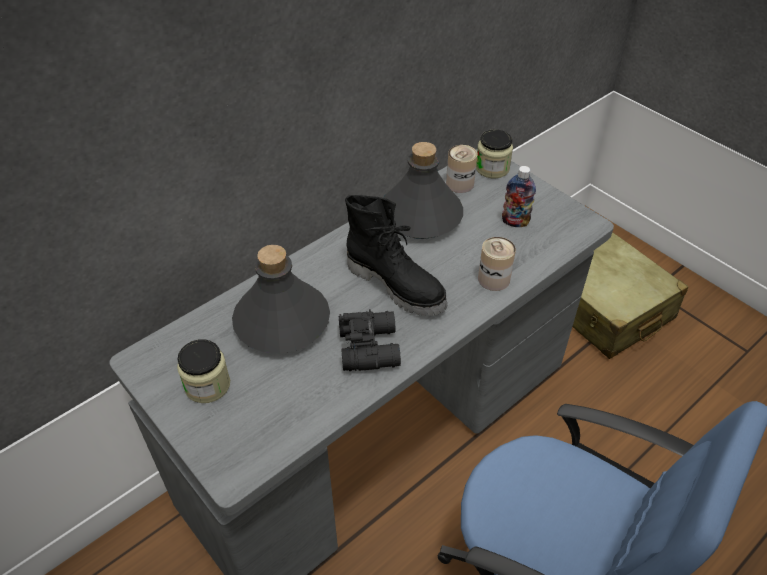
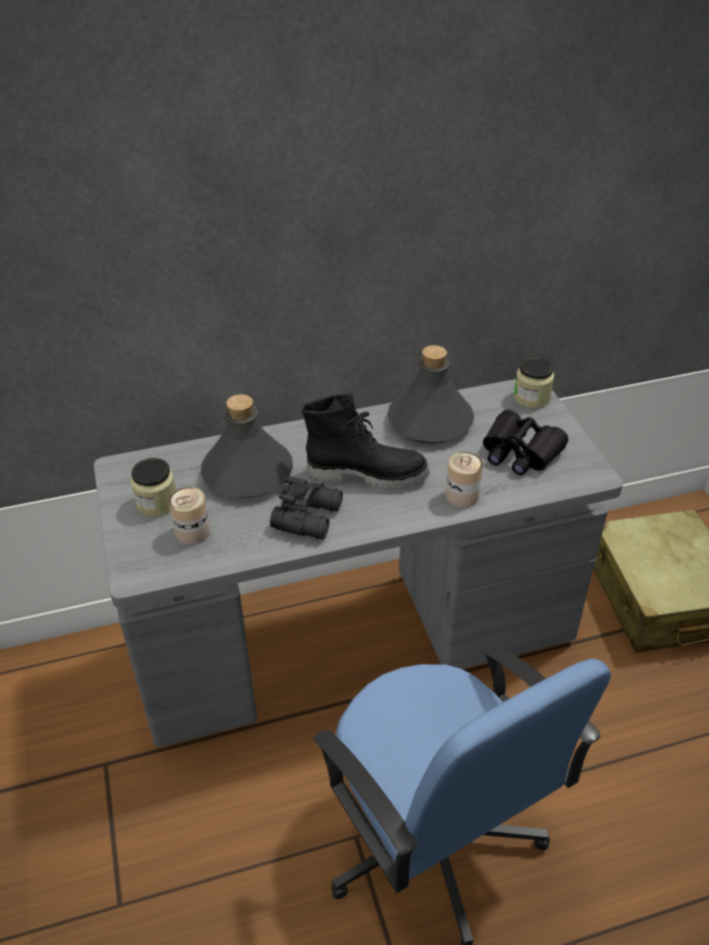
camera: 25 degrees right, 5 degrees down
black boot [345,195,447,316] -> black boot turned 60 degrees counterclockwise [302,394,430,490]
can [446,145,477,193] -> can moved to [169,487,210,545]
bottle [502,166,536,227] -> black binoculars [483,410,568,475]

